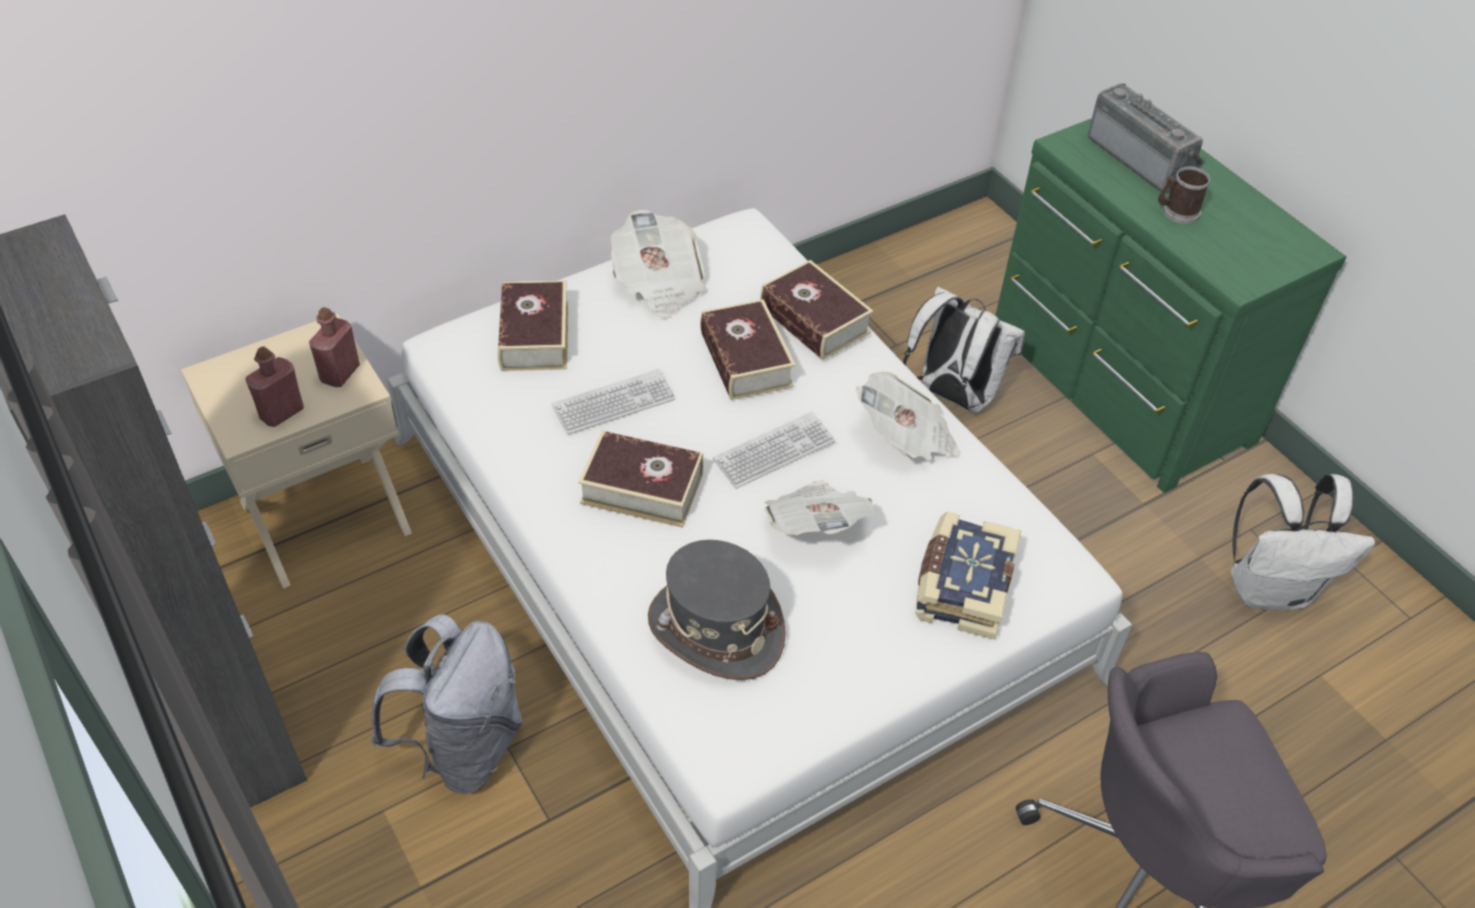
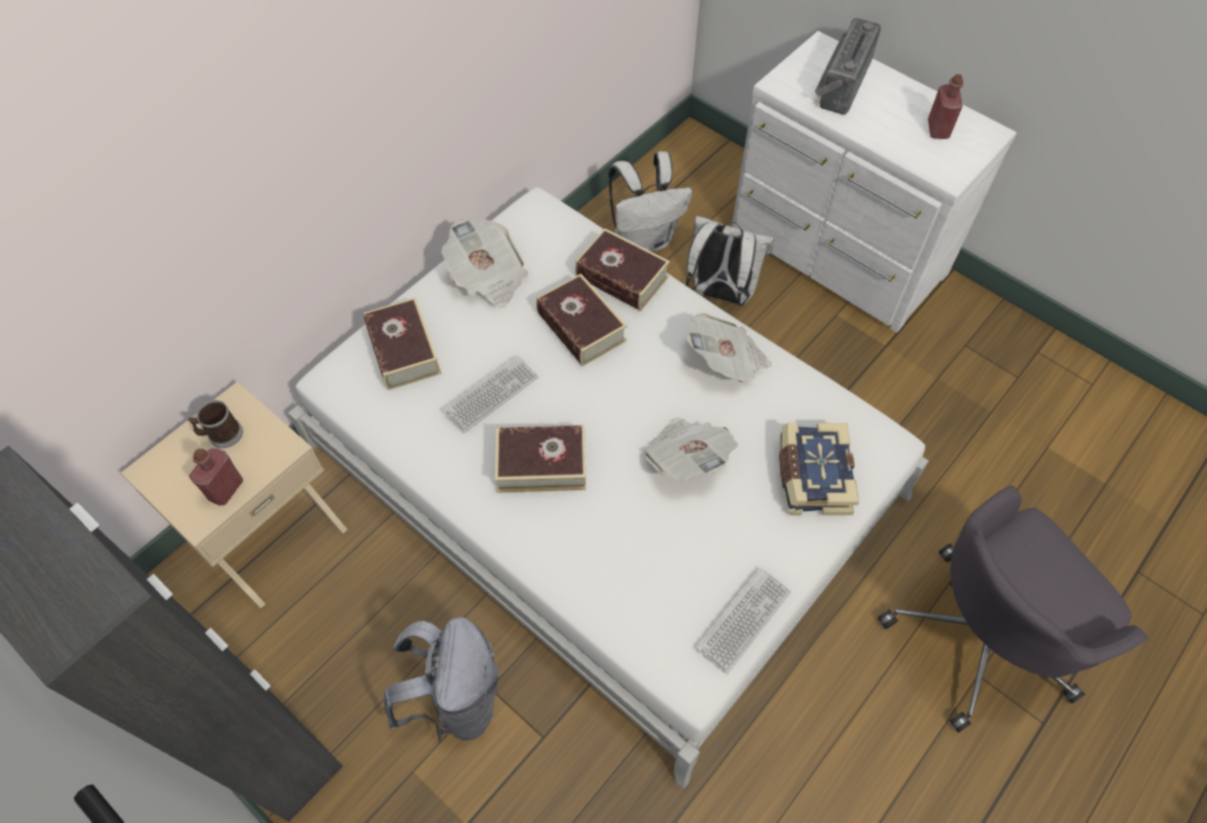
camera: 15 degrees left, 10 degrees up
red bottle [309,307,360,387] -> red bottle moved to [928,74,963,139]
grey hat [648,540,786,680] -> none
keyboard [713,411,835,489] -> keyboard moved to [696,567,791,675]
green dresser [995,118,1346,493] -> white dresser [732,31,1017,333]
radio [1088,83,1204,193] -> radio turned 105 degrees counterclockwise [815,18,881,114]
mug [1158,166,1210,224] -> mug moved to [188,400,243,448]
white backpack [1231,474,1375,610] -> white backpack moved to [608,151,692,252]

